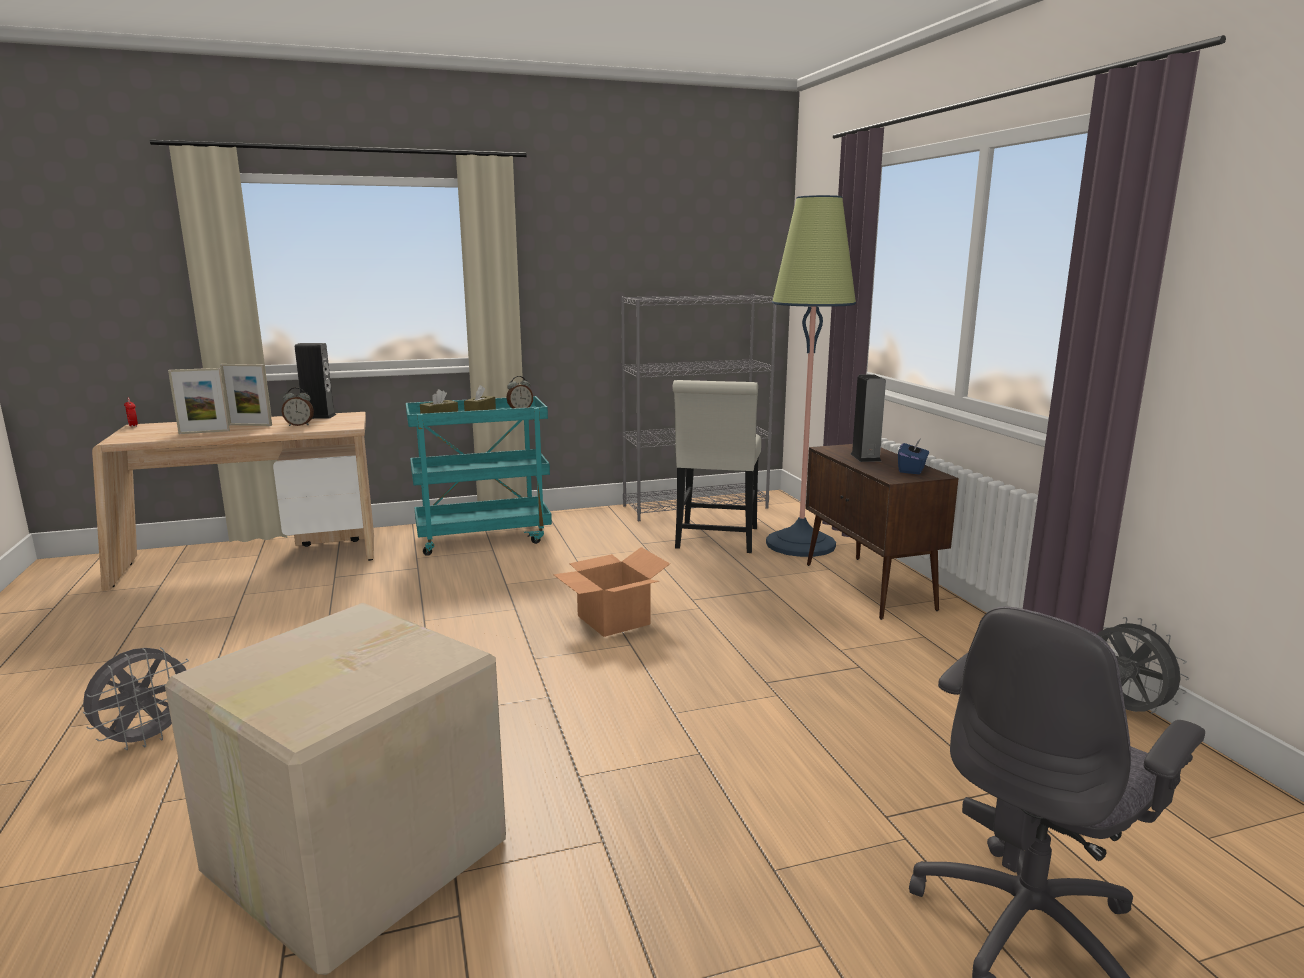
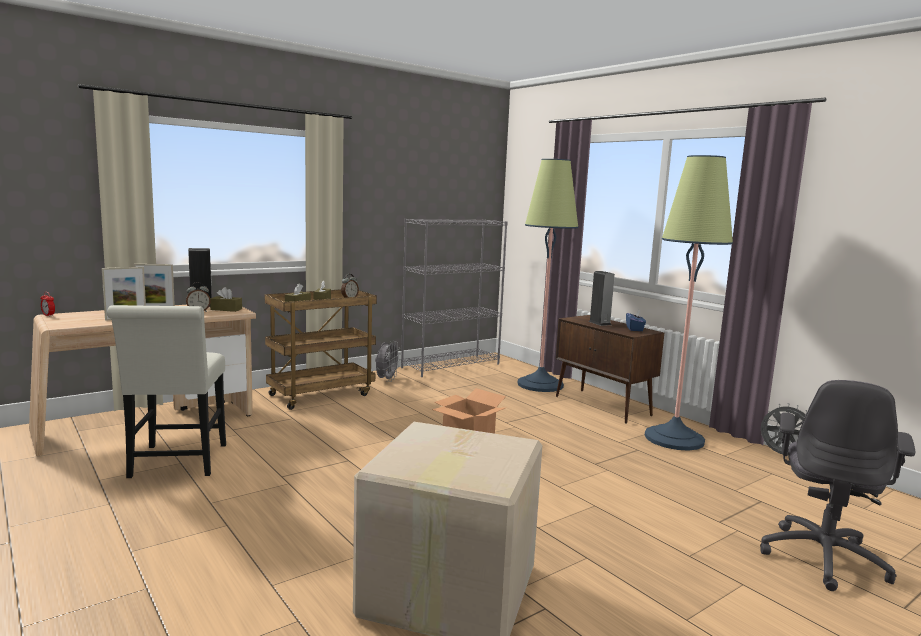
camera: 20 degrees left, 5 degrees down
grey fan [83,647,189,750] -> grey fan moved to [375,340,401,382]
turquoise cart [406,396,552,556] -> brown cart [265,289,377,410]
white chair [672,380,761,553] -> white chair moved to [107,305,226,478]
none -> brown tissue box [210,287,242,312]
none -> floor lamp [645,155,733,451]

